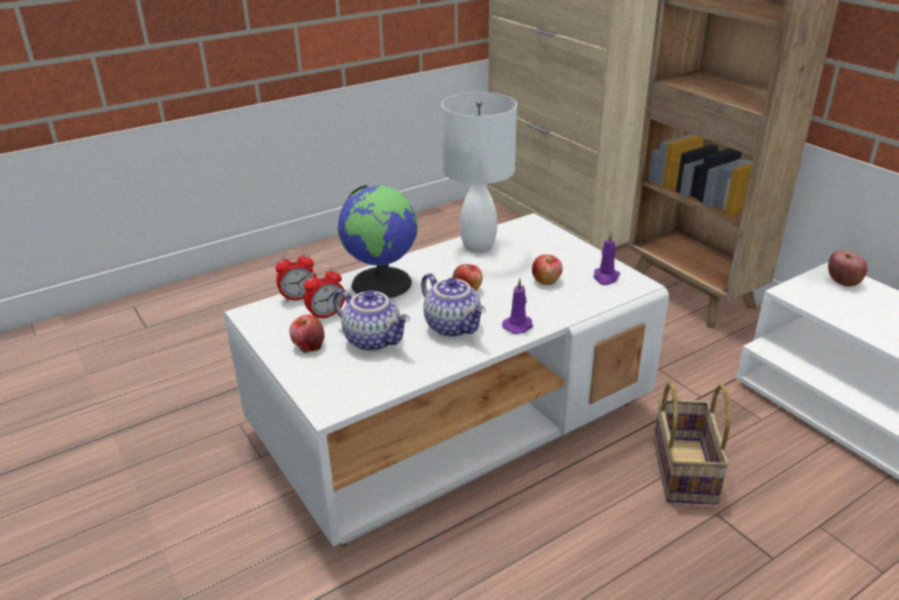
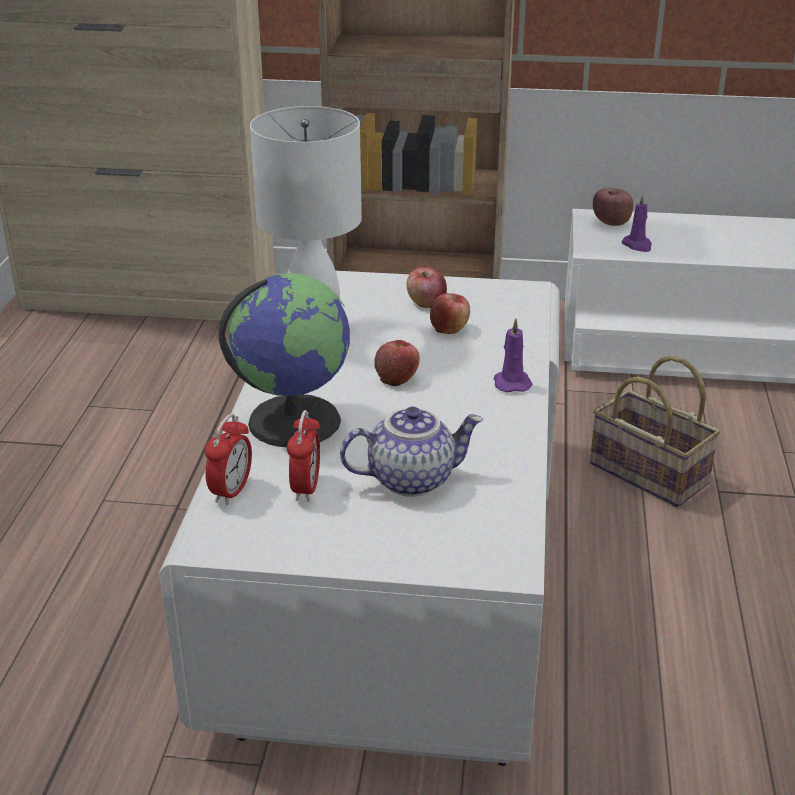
camera: 50 degrees left, 0 degrees up
apple [290,315,325,353] -> apple moved to [406,267,447,308]
teapot [421,273,486,337] -> none
purple candle [594,232,620,285] -> purple candle moved to [621,194,652,252]

